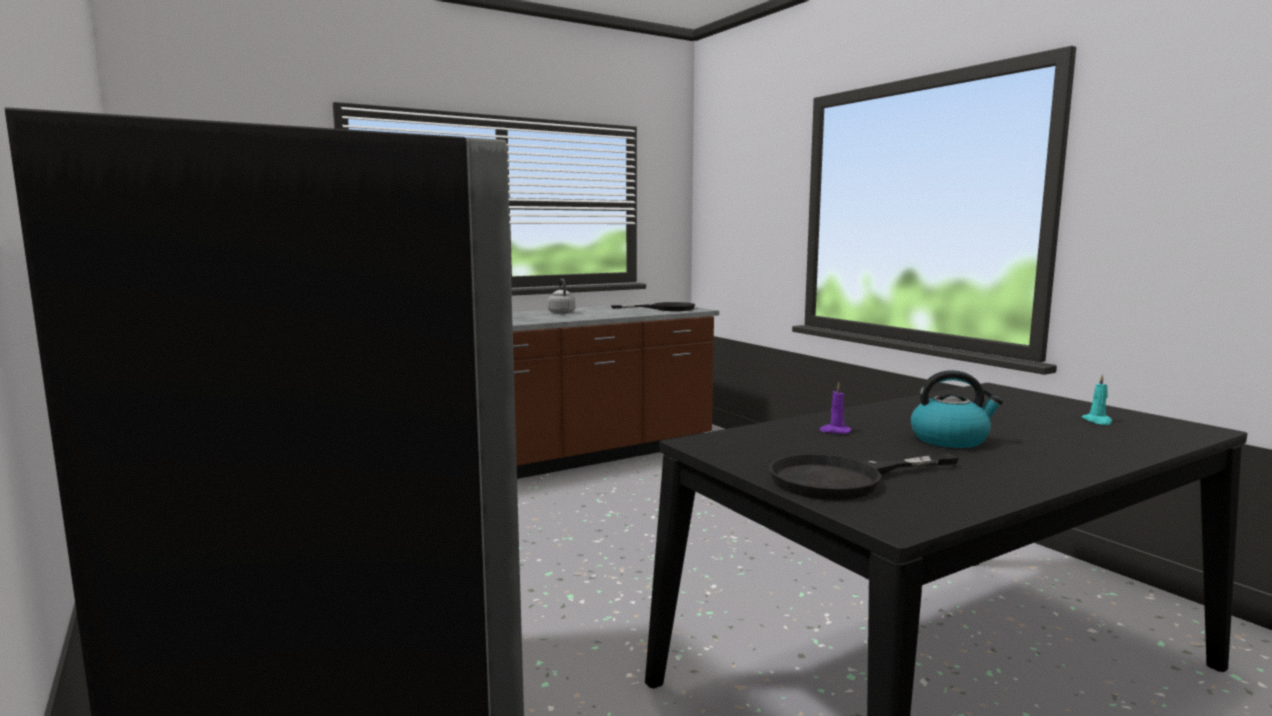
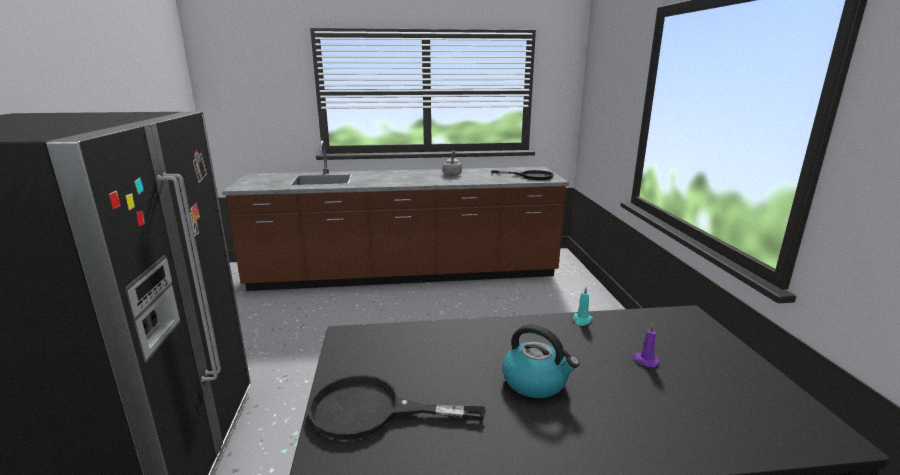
camera: 25 degrees right, 10 degrees up
purple candle [819,382,851,434] -> purple candle moved to [632,323,660,367]
turquoise candle [1082,374,1112,425] -> turquoise candle moved to [573,287,593,326]

